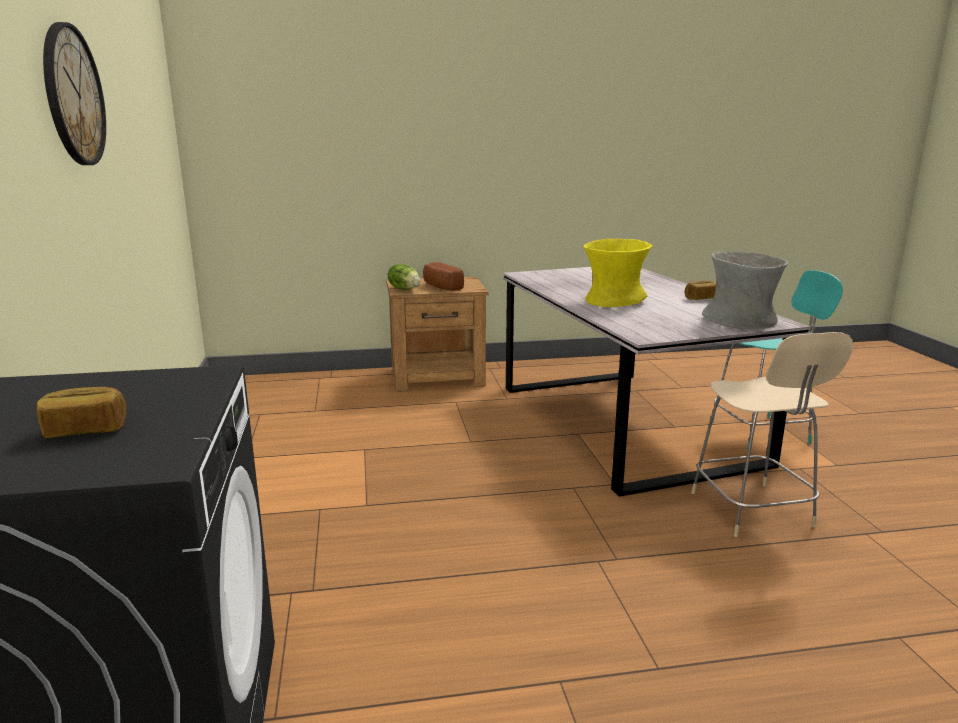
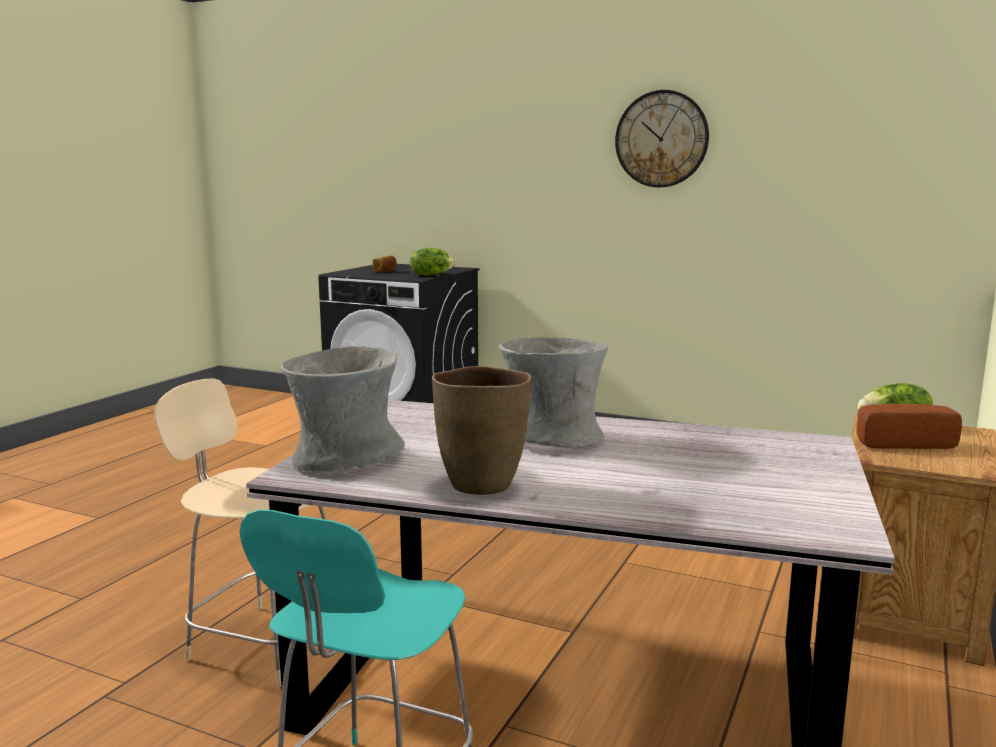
camera: 125 degrees right, 5 degrees down
yellow vase [583,239,652,307] -> grey vase [499,337,609,448]
bread [685,281,716,300] -> brown vase [432,366,531,495]
none -> lettuce [410,248,455,276]

